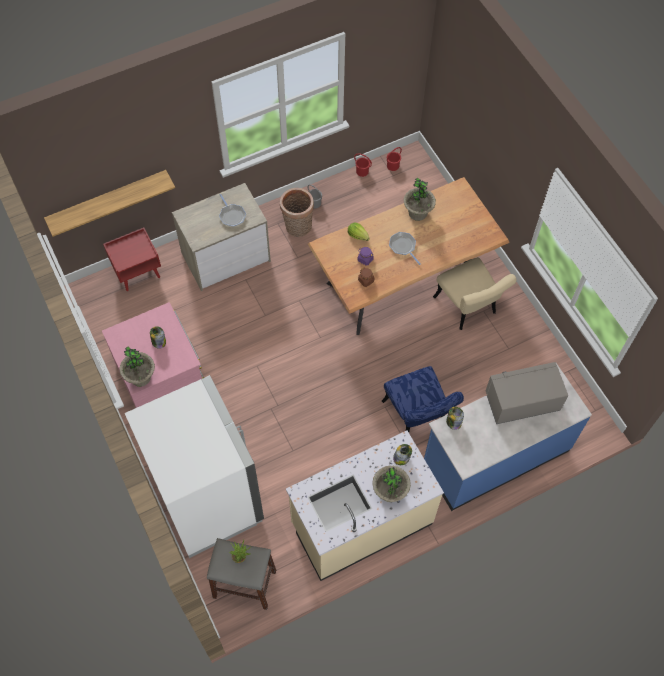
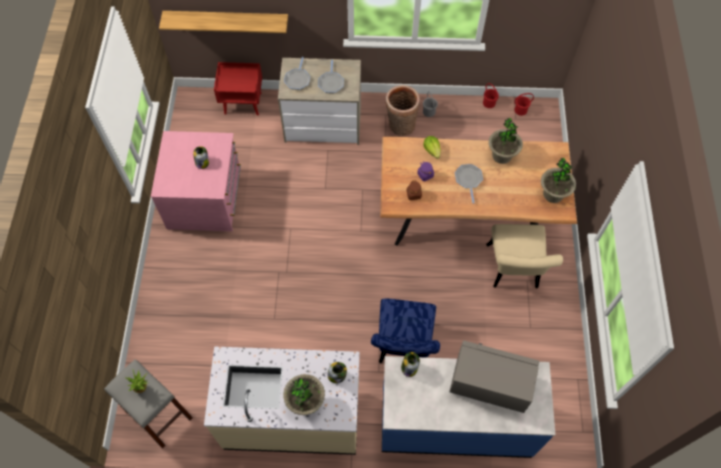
camera: 30 degrees right, 0 degrees up
potted plant [120,347,155,387] -> potted plant moved to [541,158,576,203]
white fridge [125,375,264,558] -> none
none -> frying pan [284,57,310,90]

